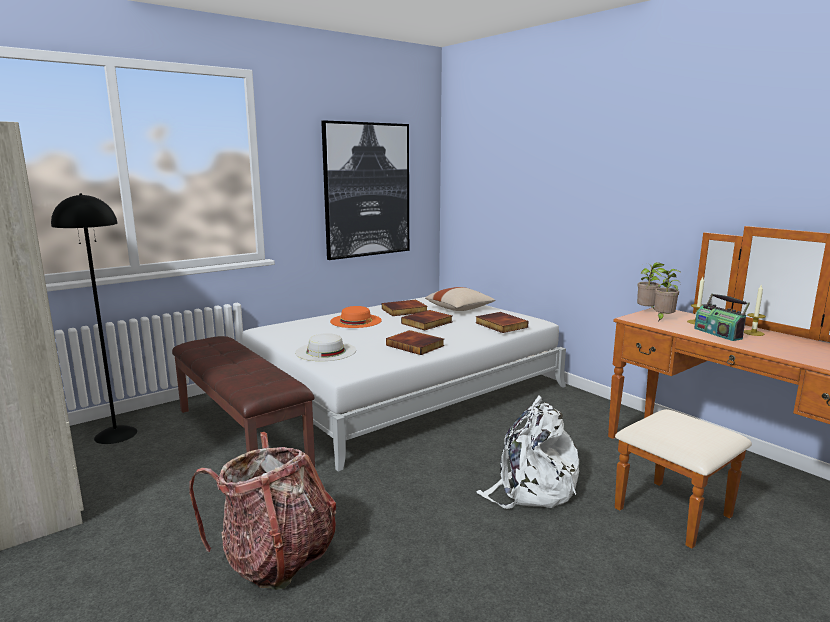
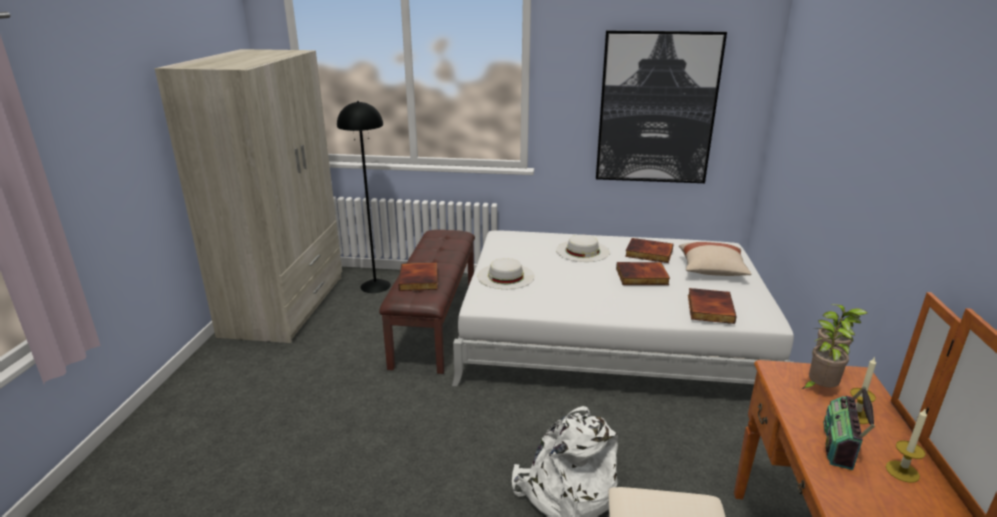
camera: 45 degrees right, 10 degrees up
backpack [189,432,336,590] -> none
orange hat [330,306,382,328] -> white hat [556,235,610,262]
book [386,330,444,355] -> book moved to [398,262,438,291]

